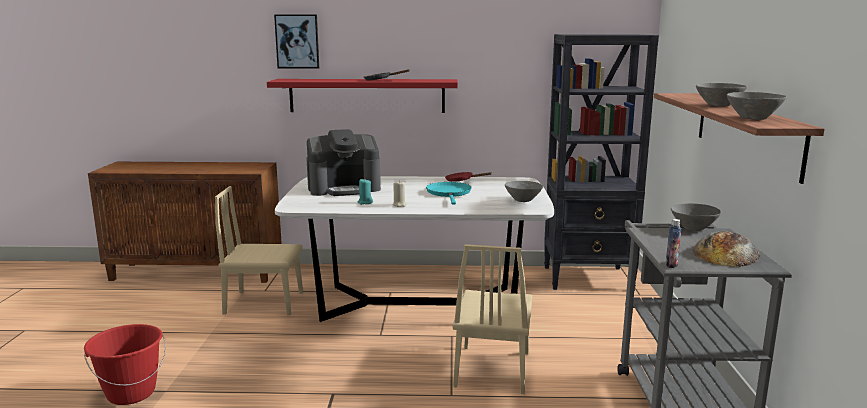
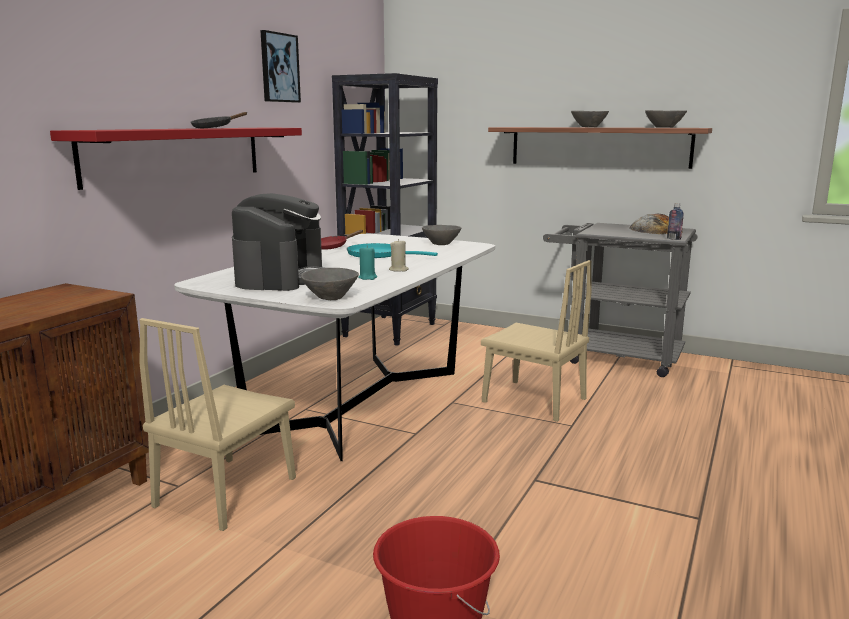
camera: 65 degrees left, 0 degrees up
picture [274,14,319,68] -> picture moved to [260,30,301,103]
grey bowl [671,203,721,231] -> grey bowl moved to [301,268,359,300]

